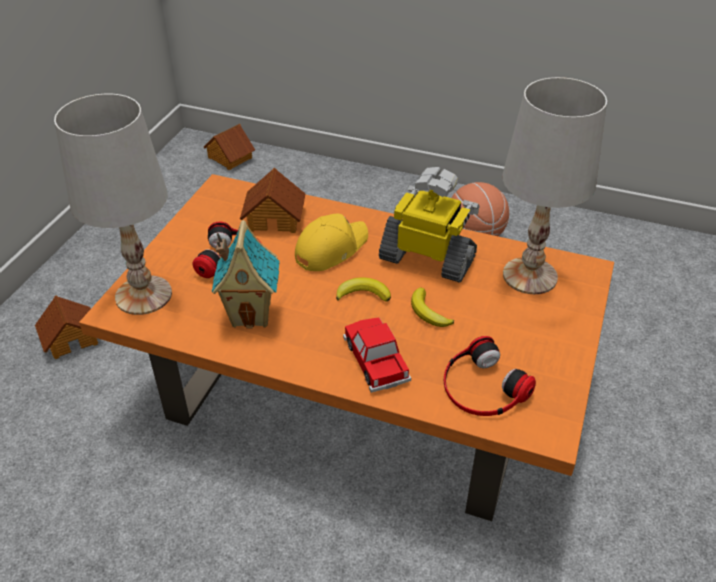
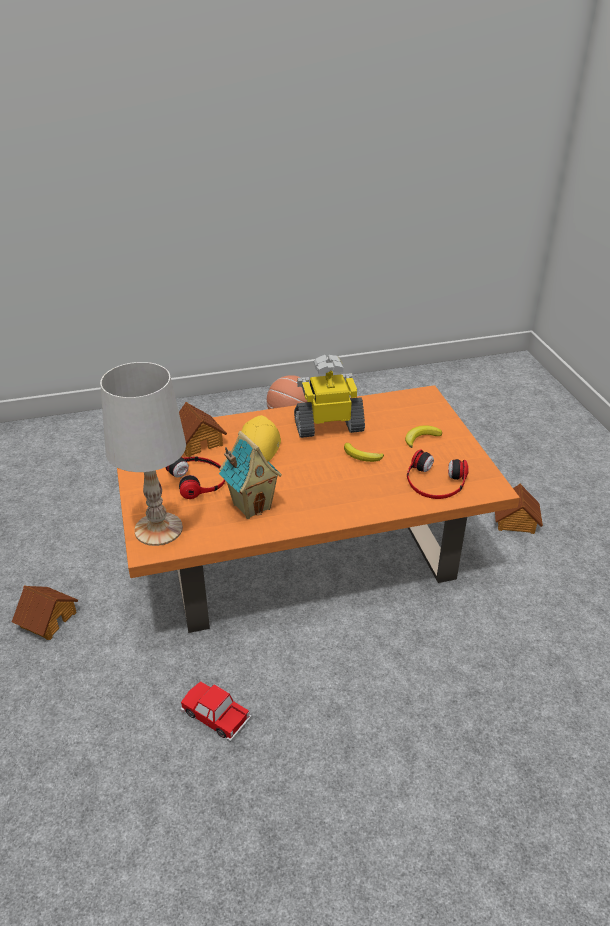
camera: 35 degrees left, 5 degrees down
toy house [204,124,255,170] -> toy house moved to [495,484,543,534]
banana [336,277,391,302] -> banana moved to [405,425,442,448]
toy car [343,317,411,393] -> toy car moved to [181,681,252,743]
white table lamp [502,77,607,294] -> none

